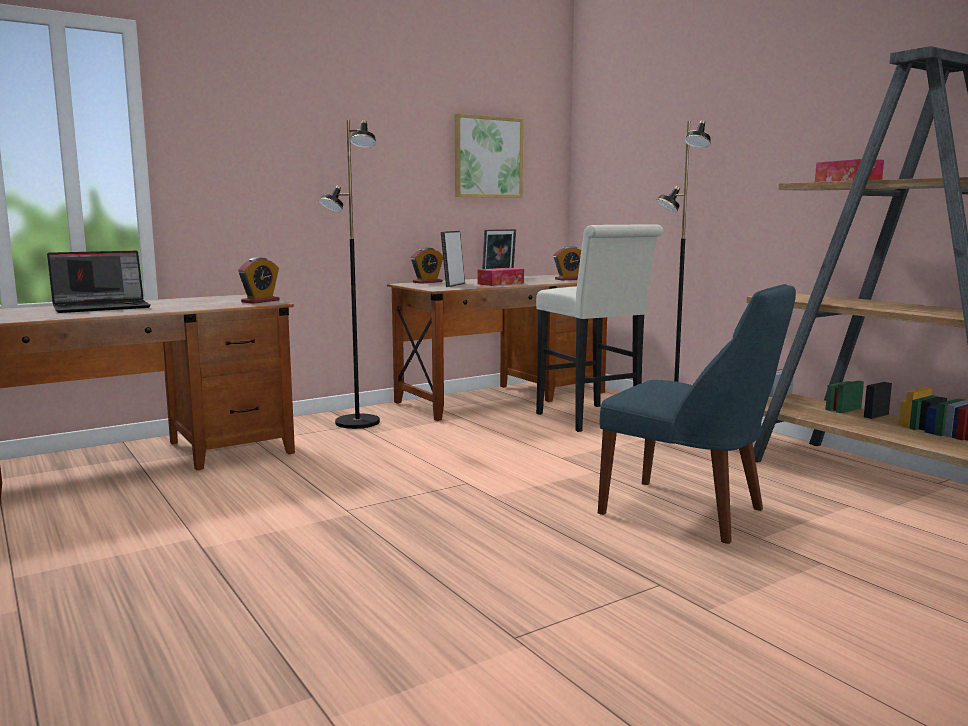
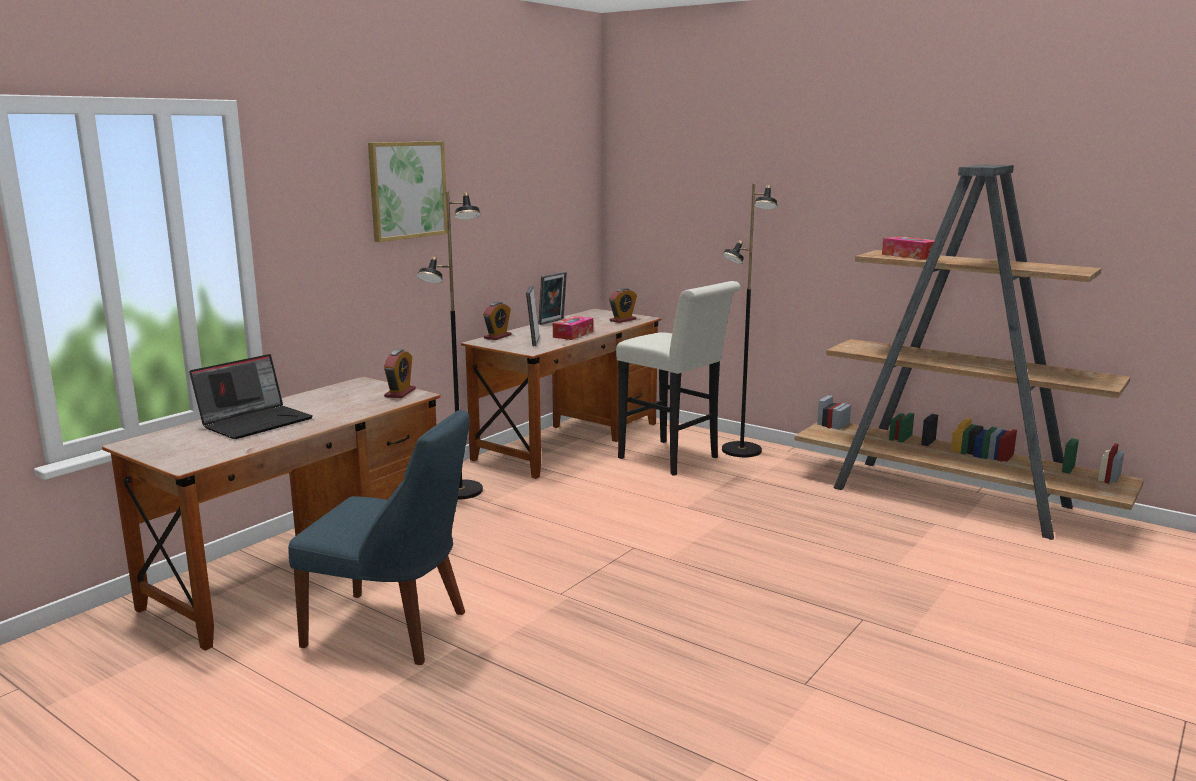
camera: 20 degrees left, 5 degrees up
picture [455,114,523,198] -> picture moved to [368,141,448,242]
blue chair [598,284,796,544] -> blue chair moved to [288,410,469,665]

